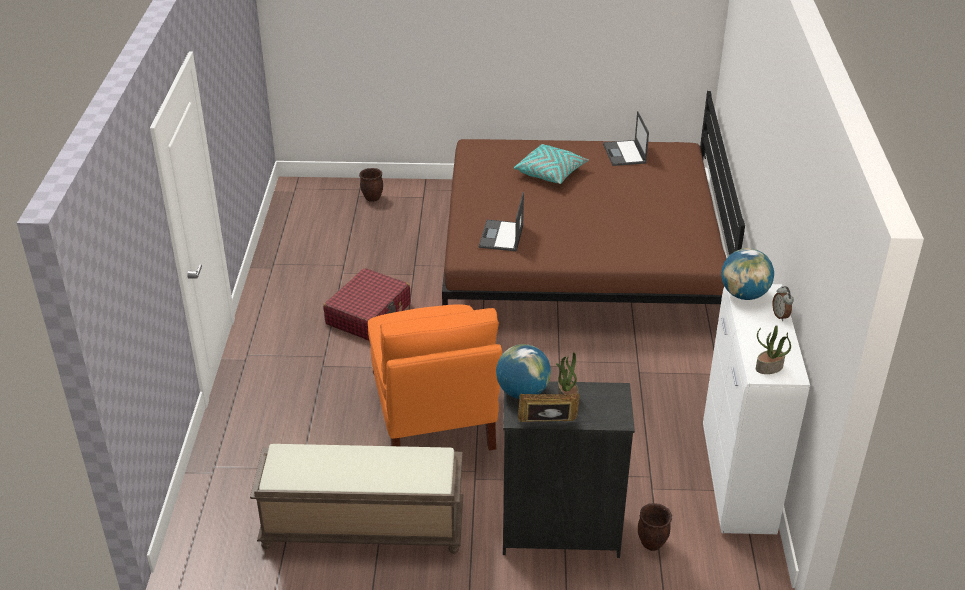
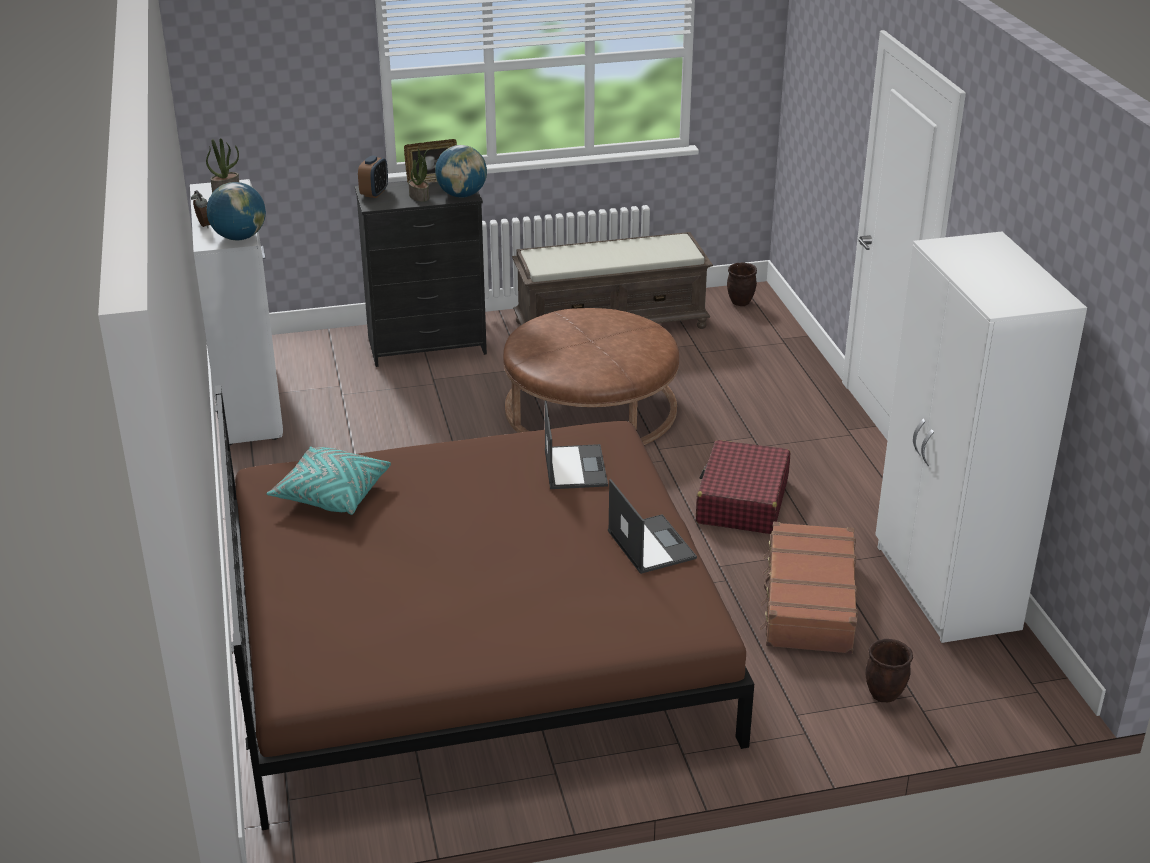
camera: 165 degrees right, 5 degrees down
orange chair [368,304,502,451] -> brown ottoman [503,308,679,445]
turquoise pillow [514,144,589,184] -> turquoise pillow moved to [267,446,391,515]
laptop [603,111,649,166] -> laptop moved to [608,479,697,574]
brown planter [638,503,672,551] -> brown planter moved to [727,262,757,306]
none -> alarm clock [358,156,388,198]
none -> brown suitcase [760,522,858,654]
none -> white wardrobe [875,232,1087,643]

